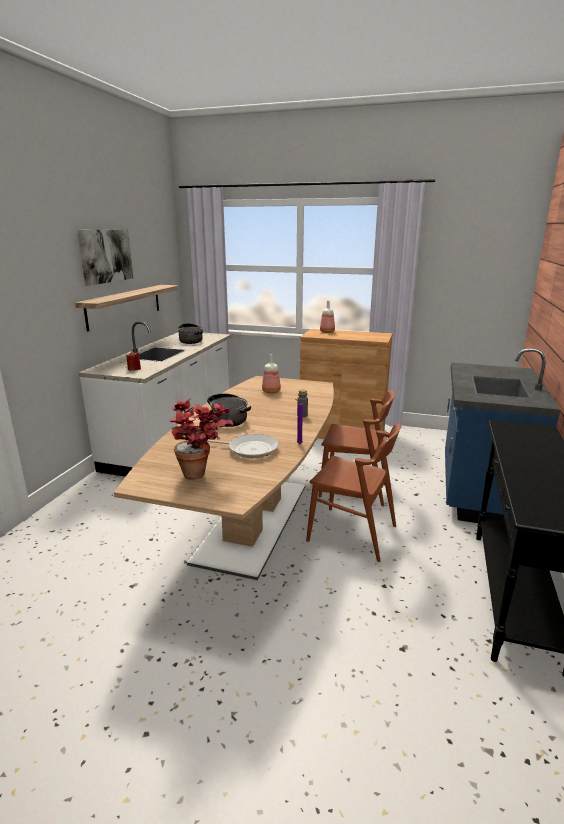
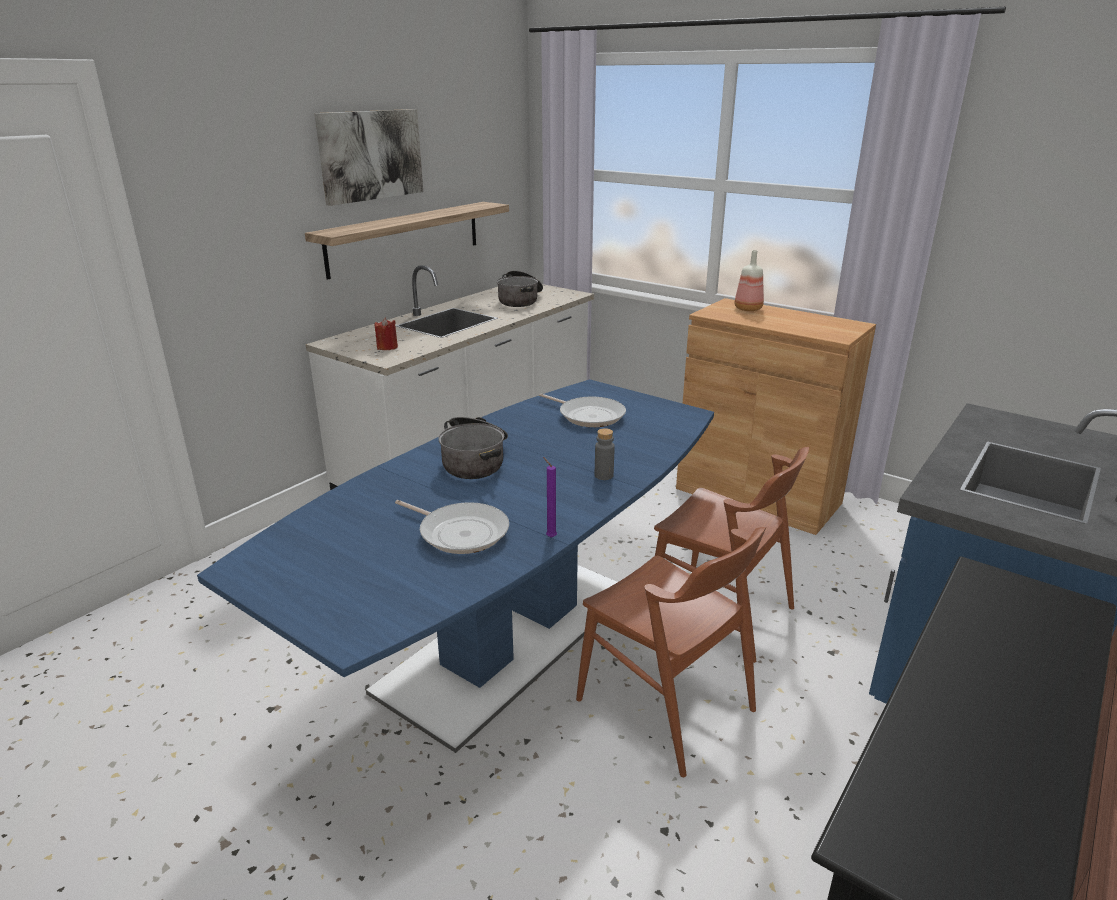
camera: 20 degrees right, 5 degrees up
brown dining table [114,376,334,580] -> blue dining table [197,379,714,753]
potted plant [169,398,233,480] -> none
bottle [262,354,281,393] -> frying pan [539,394,626,427]

